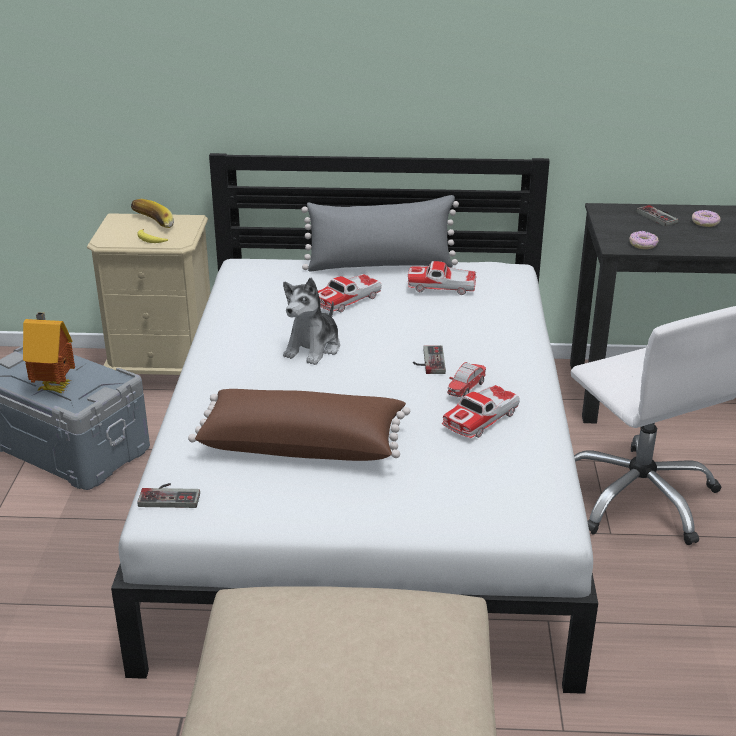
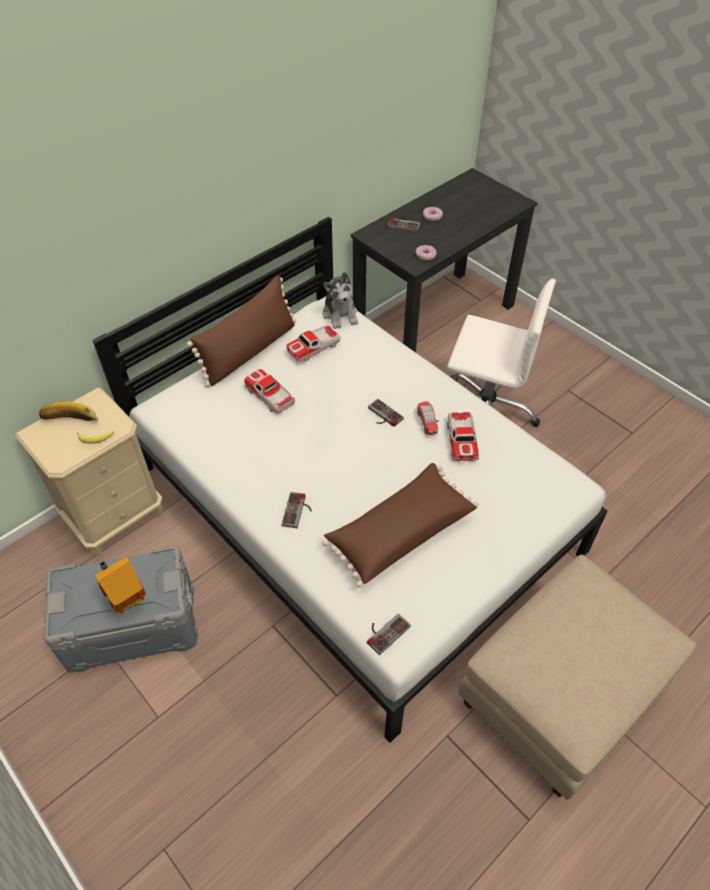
camera: 45 degrees left, 20 degrees up
plush toy [283,278,340,365] -> plush toy moved to [323,272,358,329]
grey pillow [301,195,459,271] -> brown pillow [187,275,296,387]
toy car [318,274,382,313] -> toy car turned 135 degrees clockwise [244,369,295,414]
none -> game controller [282,492,312,528]

